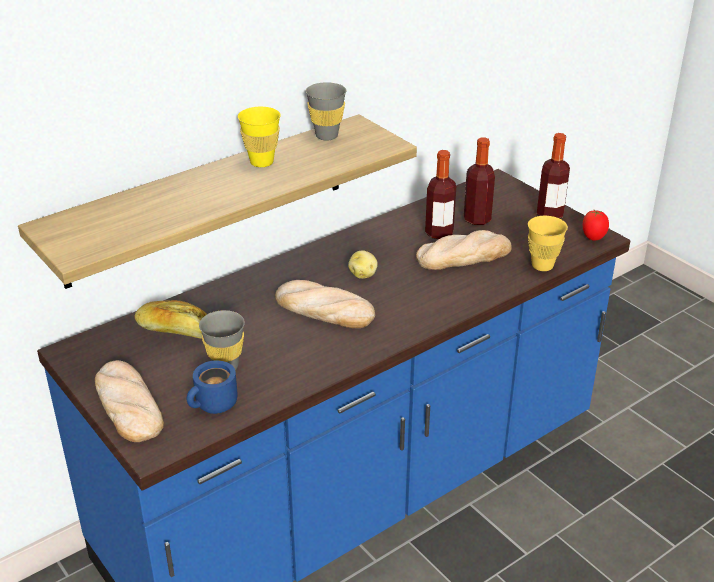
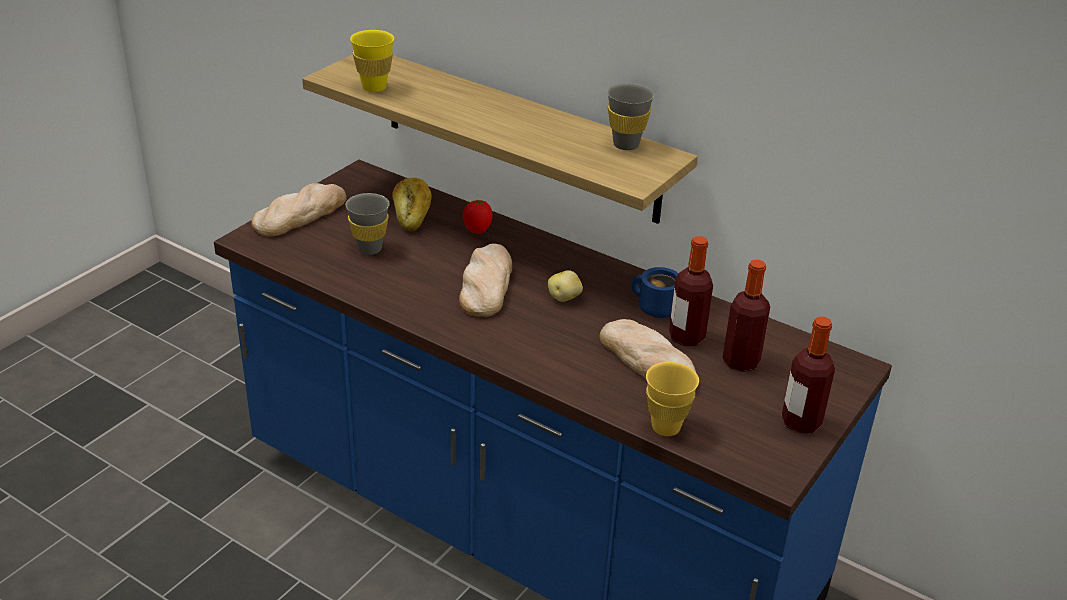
camera: 70 degrees right, 0 degrees up
blue mug [187,361,237,414] -> blue mug moved to [631,267,678,318]
yellow cup [238,107,281,167] -> yellow cup moved to [350,30,394,92]
tomato [583,210,609,240] -> tomato moved to [463,200,493,234]

